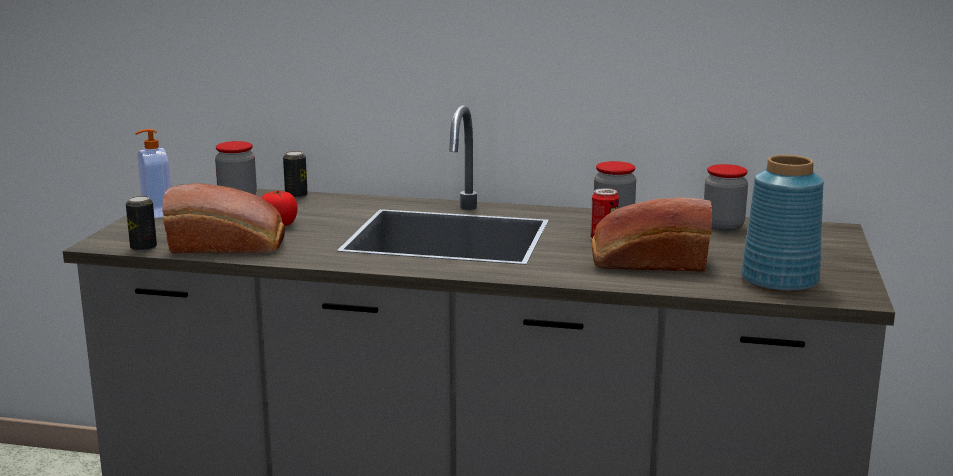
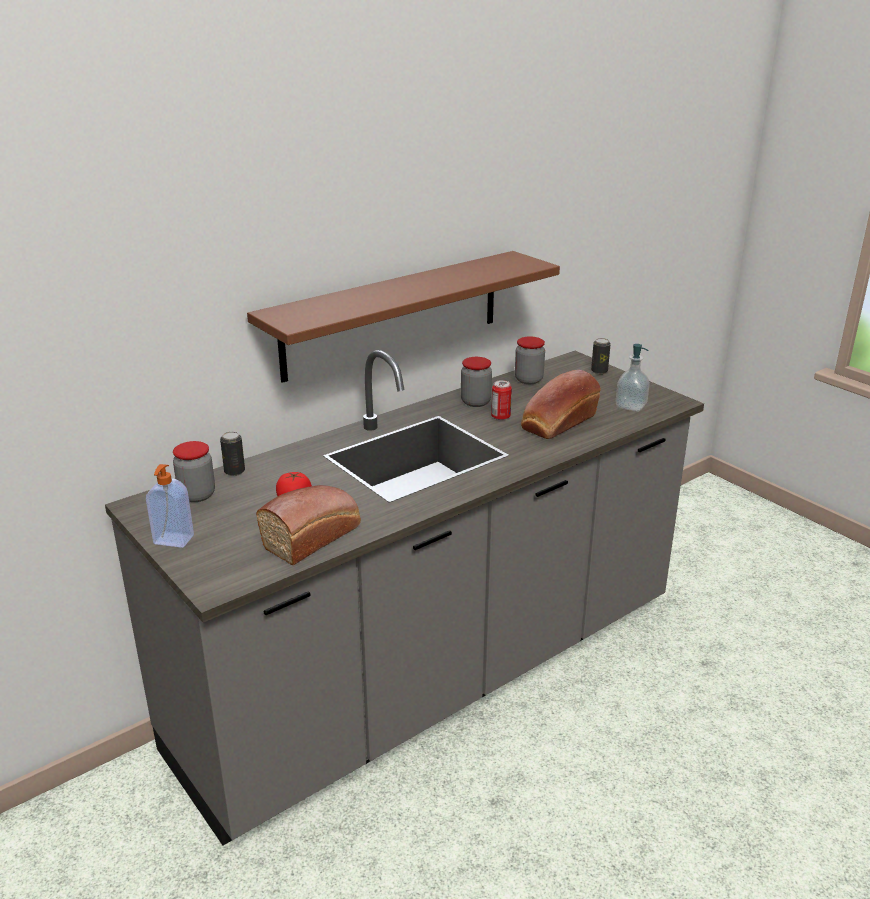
camera: 50 degrees left, 10 degrees up
can [126,196,157,251] -> can moved to [591,338,611,374]
blue vase [741,155,824,293] -> soap dispenser [615,344,650,412]
none -> brown shelf [247,251,560,383]

